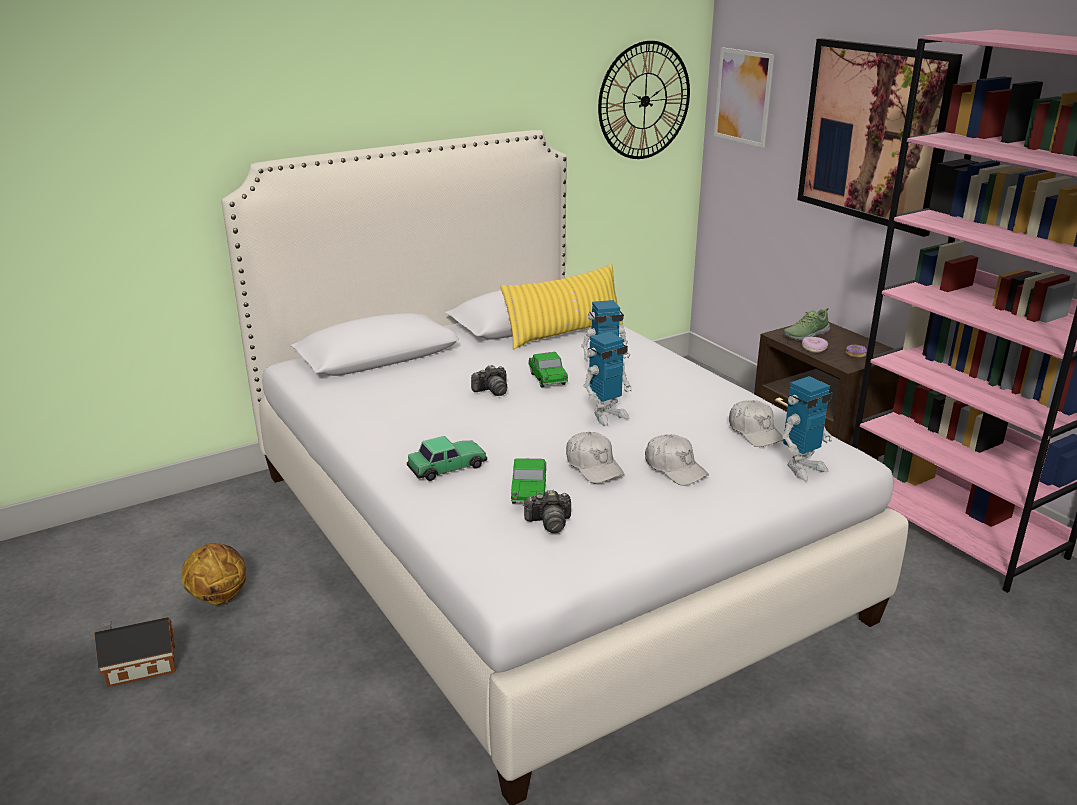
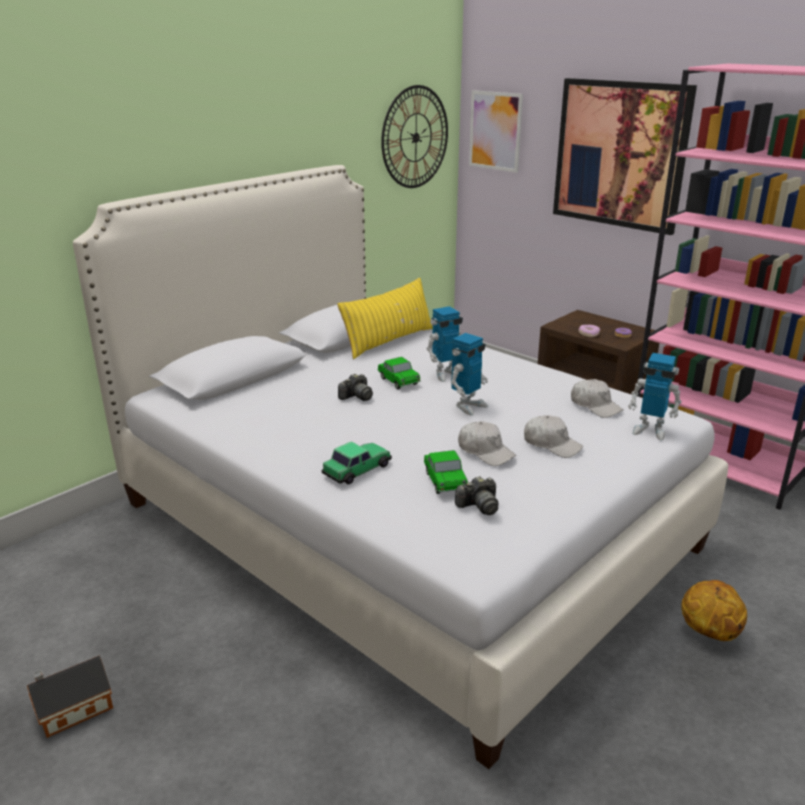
camera: 15 degrees left, 0 degrees up
basketball [181,543,246,605] -> basketball moved to [681,580,747,641]
toy robot [782,376,833,481] -> toy robot turned 75 degrees clockwise [628,353,682,440]
shoe [784,308,830,341] -> none

